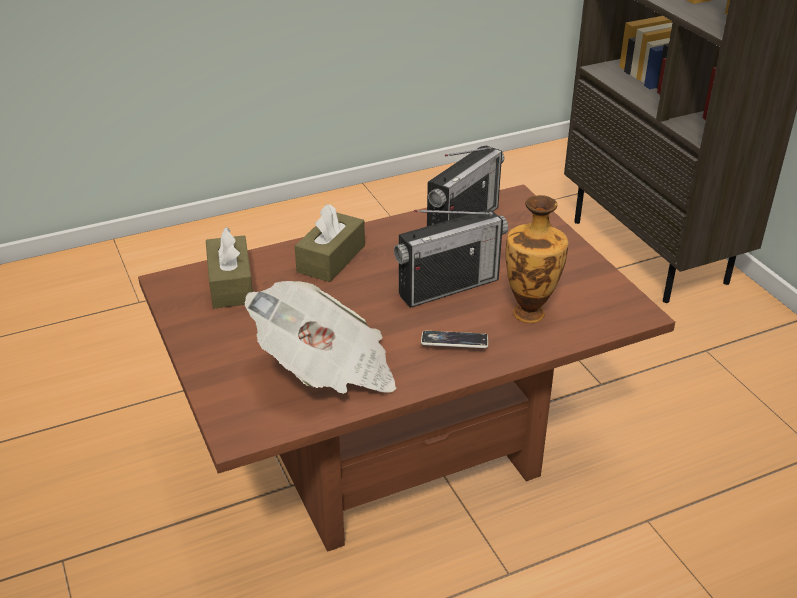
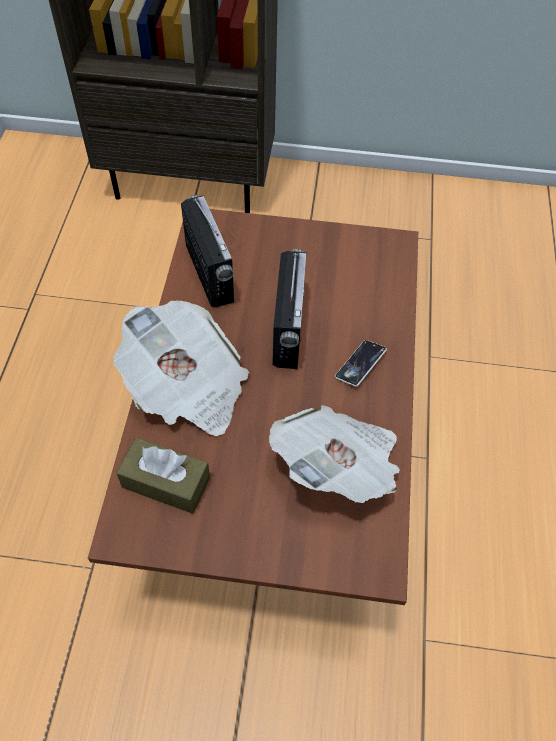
camera: 60 degrees left, 20 degrees up
brown tissue box [295,204,365,282] -> newspaper [113,301,249,436]
vase [506,195,568,323] -> none

